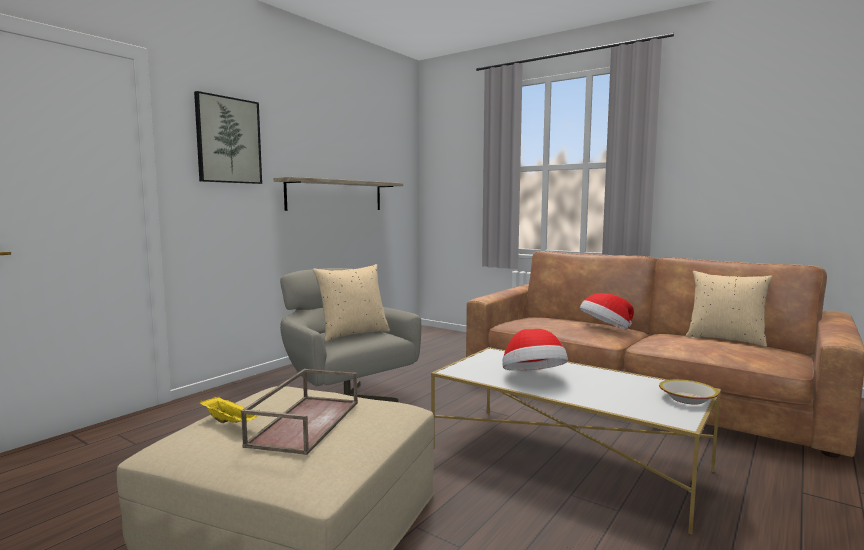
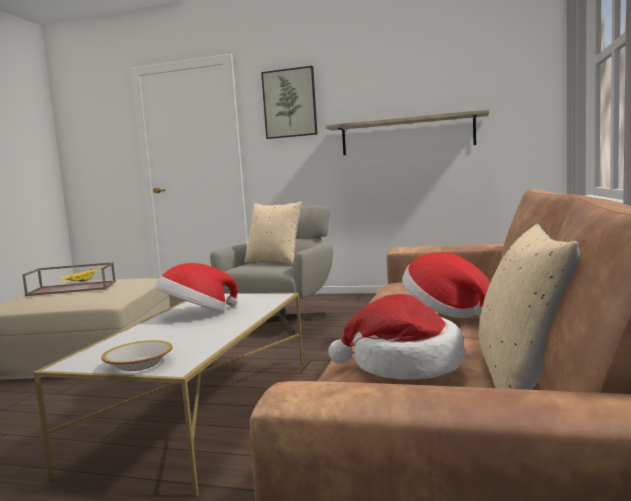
camera: 70 degrees right, 0 degrees up
none -> hat [328,294,465,379]

